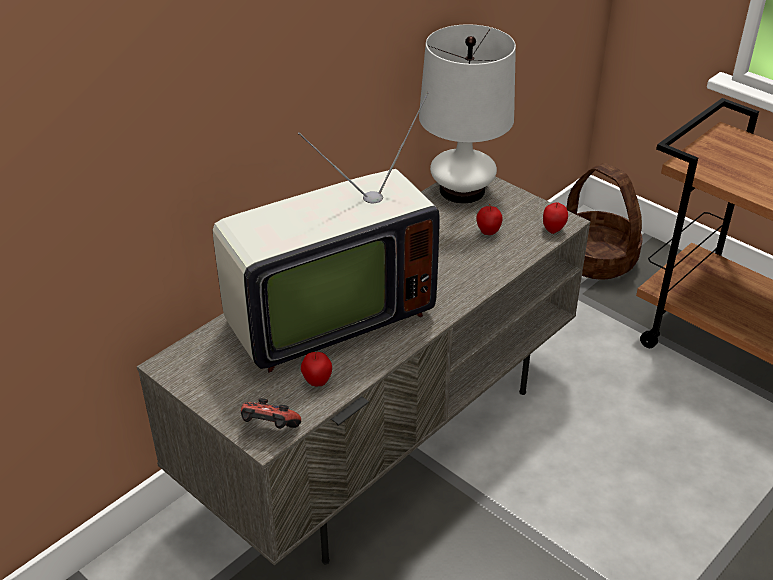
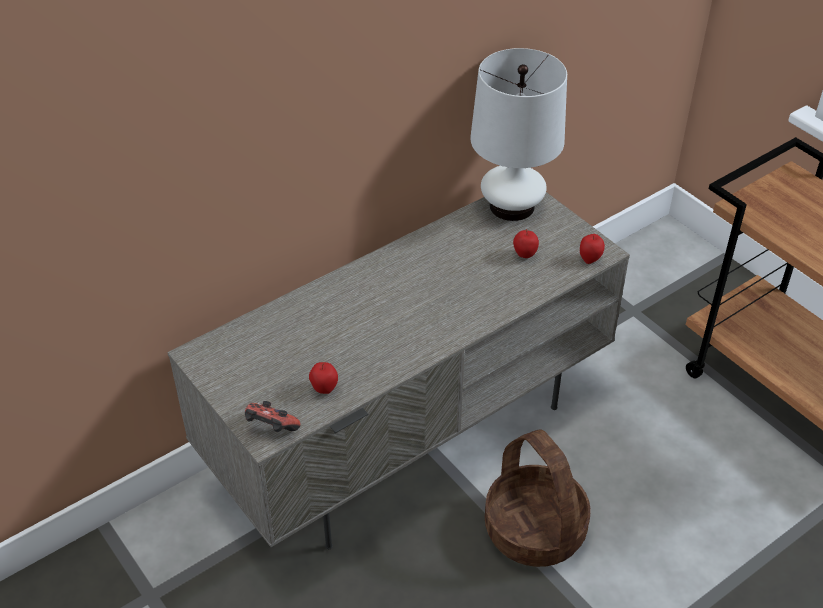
camera: 10 degrees right, 5 degrees up
television [213,92,440,373] -> none
basket [567,163,642,279] -> basket moved to [485,429,591,567]

